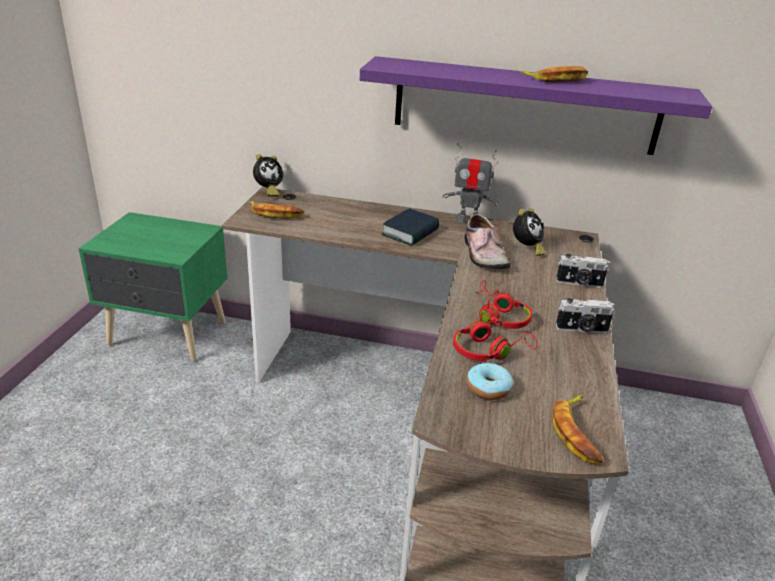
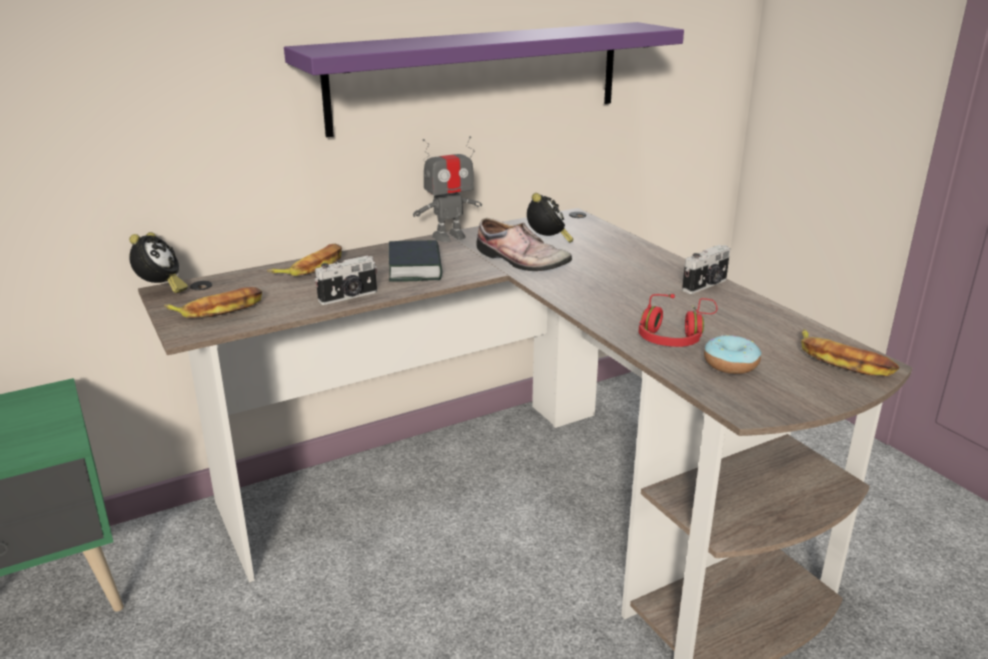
camera: 40 degrees left, 5 degrees down
red headphones [475,280,532,329] -> none
banana [520,66,588,82] -> banana moved to [267,244,342,276]
camera [556,254,609,288] -> camera moved to [314,256,377,305]

